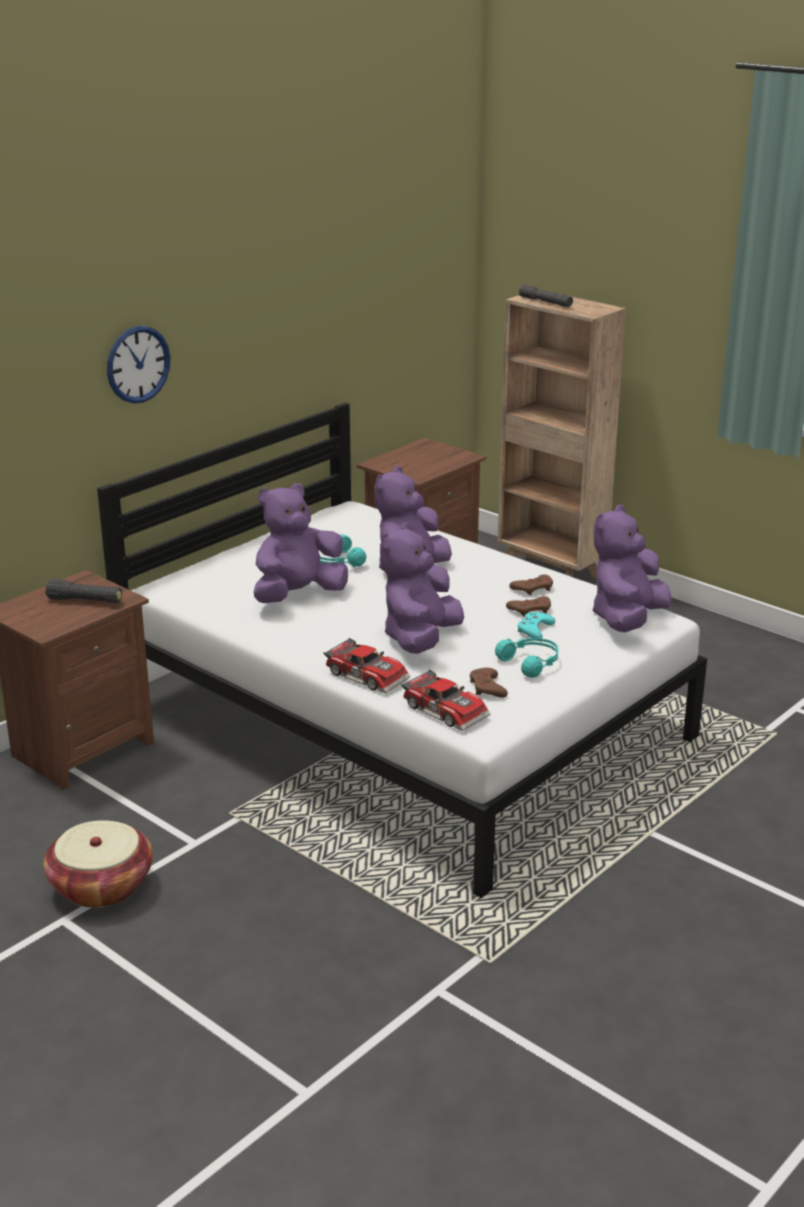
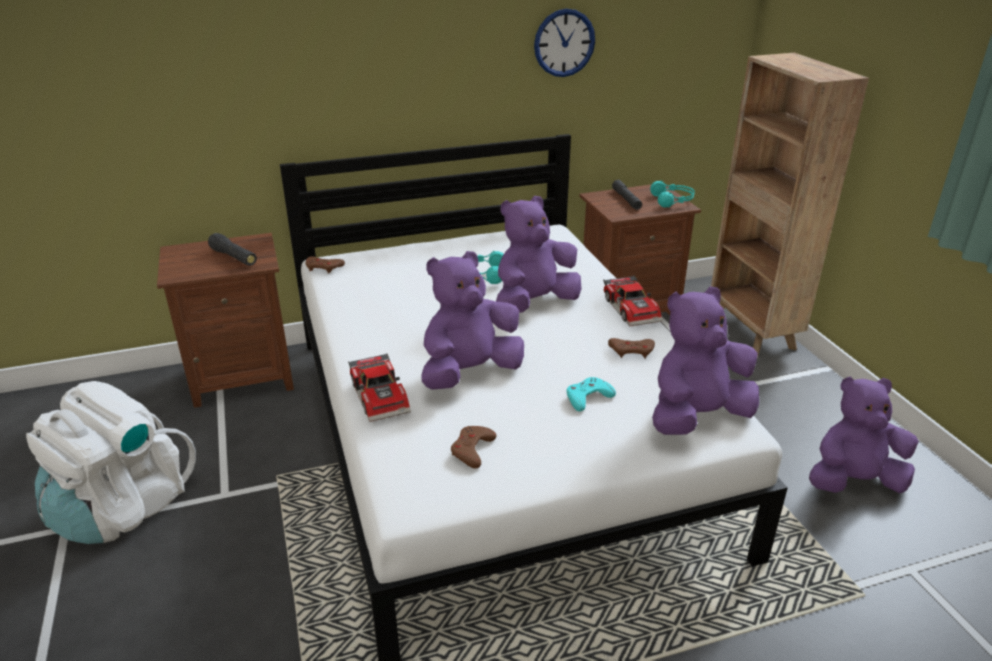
camera: 30 degrees right, 5 degrees up
basket [44,820,153,908] -> white backpack [26,381,196,544]
wall clock [107,326,170,404] -> wall clock moved to [534,9,595,77]
purple plush toy [254,483,348,603] -> purple plush toy moved to [809,376,919,493]
toy car [401,669,490,731] -> toy car moved to [603,275,663,326]
turquoise headphones [495,638,558,678] -> turquoise headphones moved to [650,180,695,208]
brown game controller [506,596,551,617] -> brown game controller moved to [306,256,345,273]
grey flashlight [519,284,573,307] -> grey flashlight moved to [612,180,642,210]

